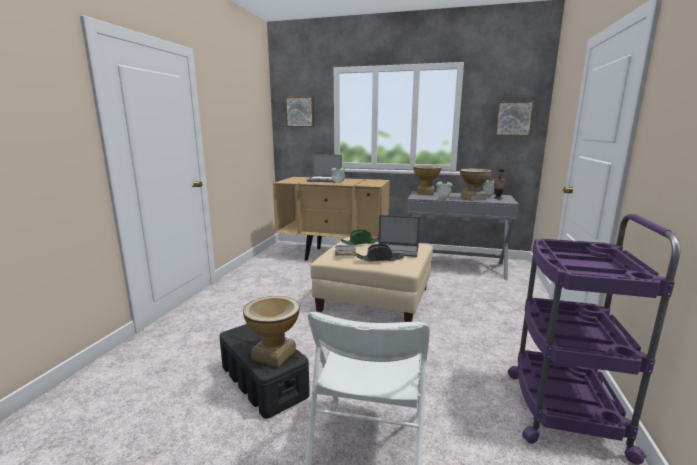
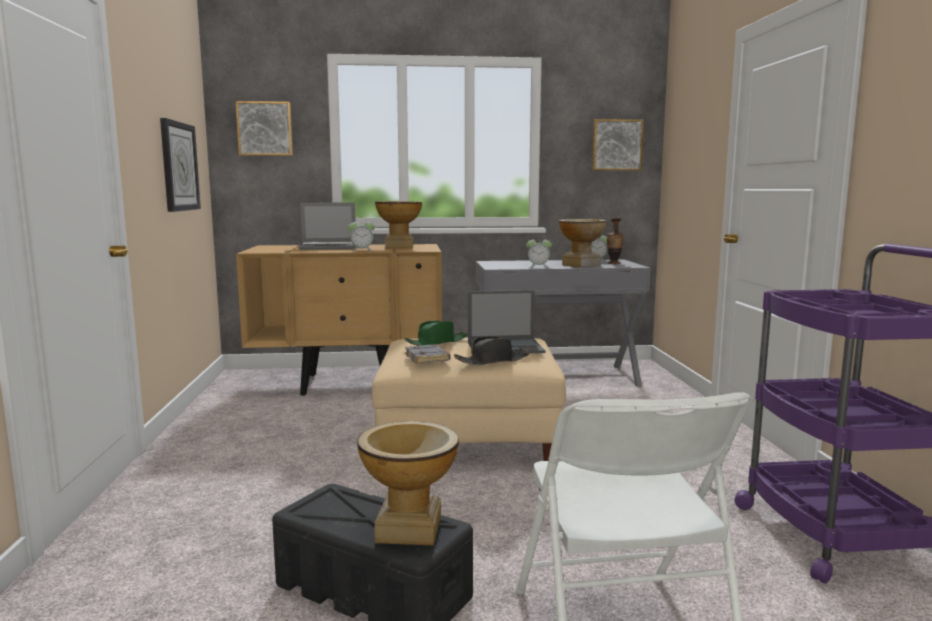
camera: 20 degrees left, 5 degrees down
vase [413,166,441,195] -> vase moved to [375,201,422,249]
none -> wall clock [160,118,201,212]

